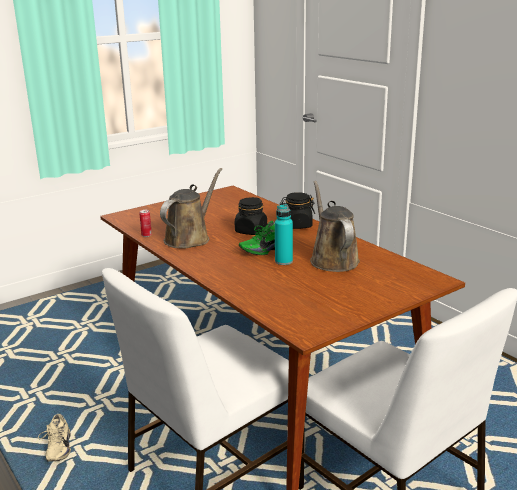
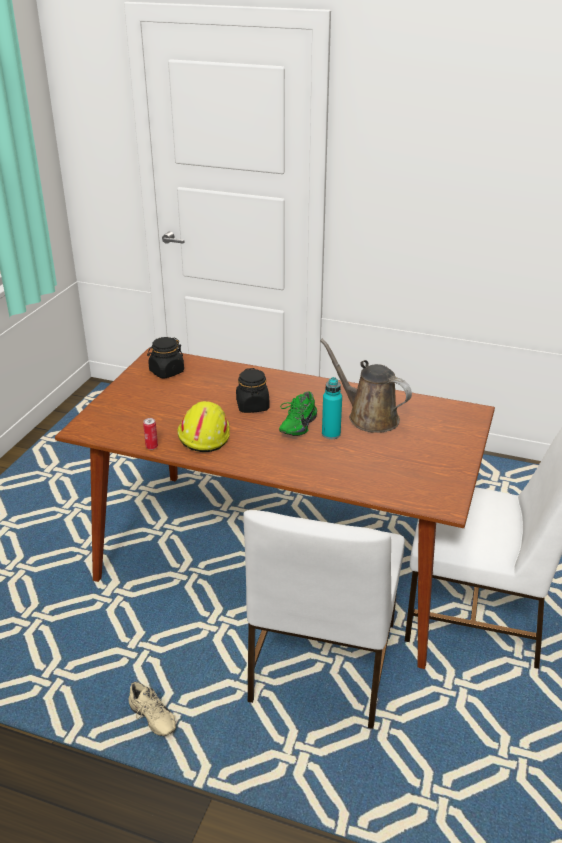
camera: 35 degrees left, 10 degrees up
brown watering can [160,168,222,248] -> yellow hard hat [177,401,230,452]
black jar [280,192,315,229] -> black jar moved to [147,337,184,378]

